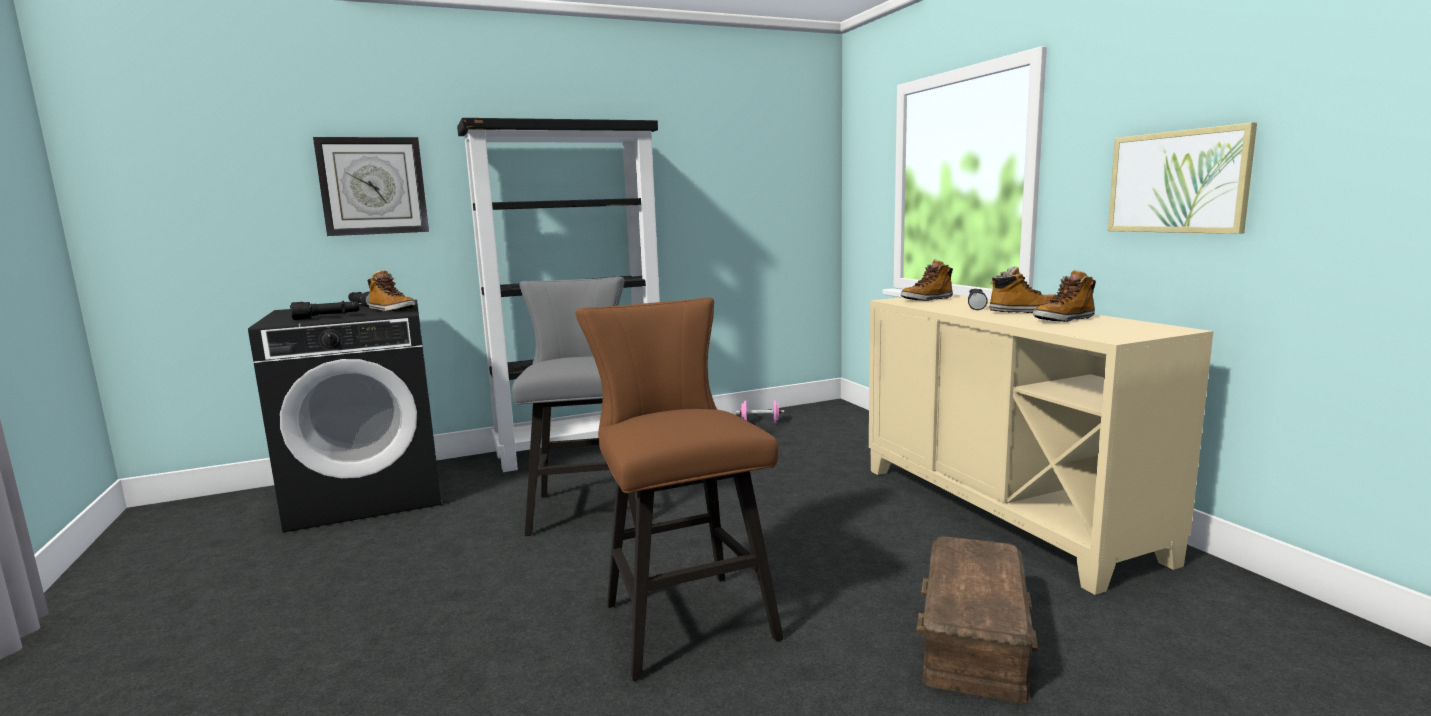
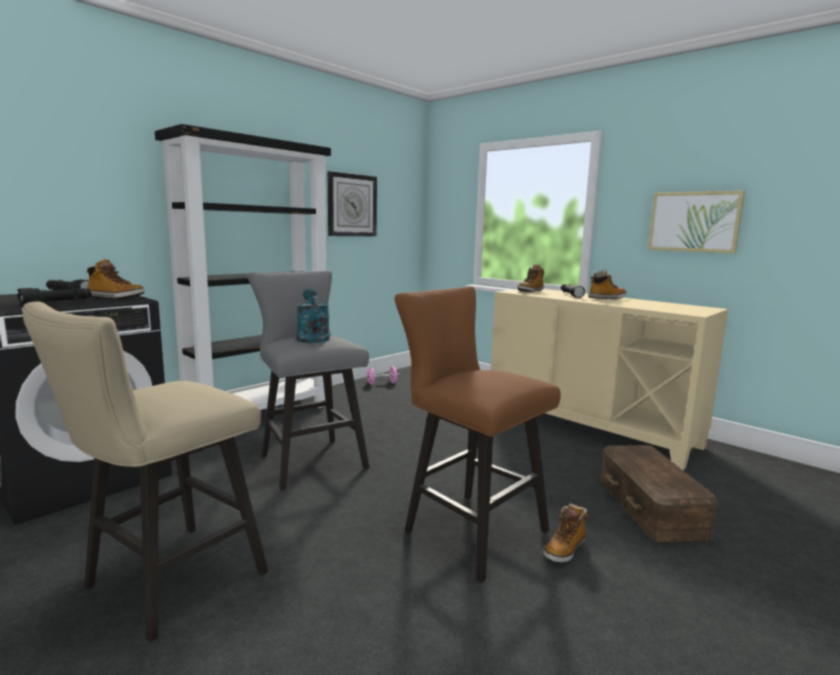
camera: 25 degrees left, 0 degrees up
wall clock [313,137,429,236] -> wall clock moved to [328,171,377,236]
boot [1033,269,1096,322] -> boot moved to [543,504,588,563]
none -> beige stool [22,301,268,642]
none -> turquoise watering can [297,289,330,343]

